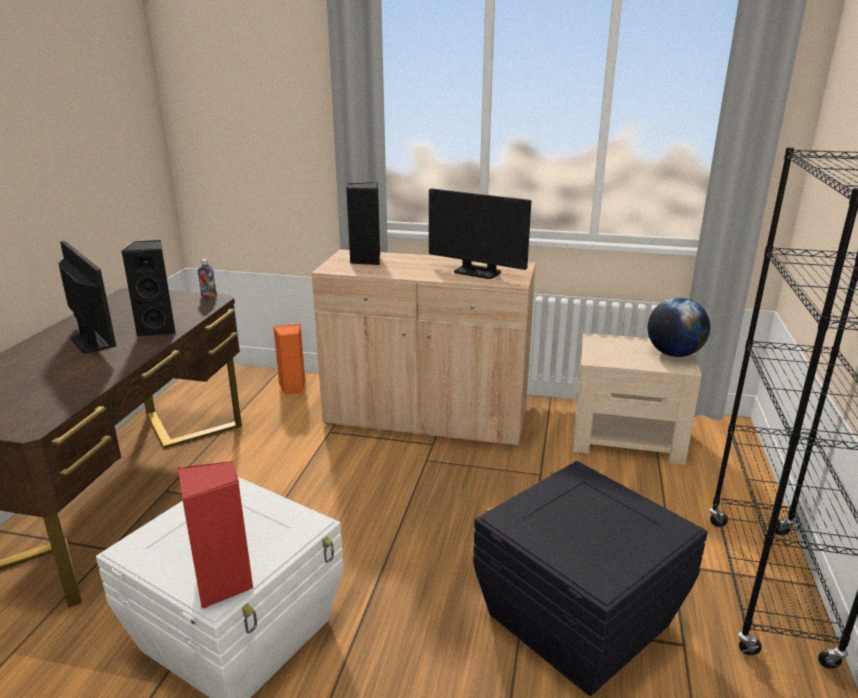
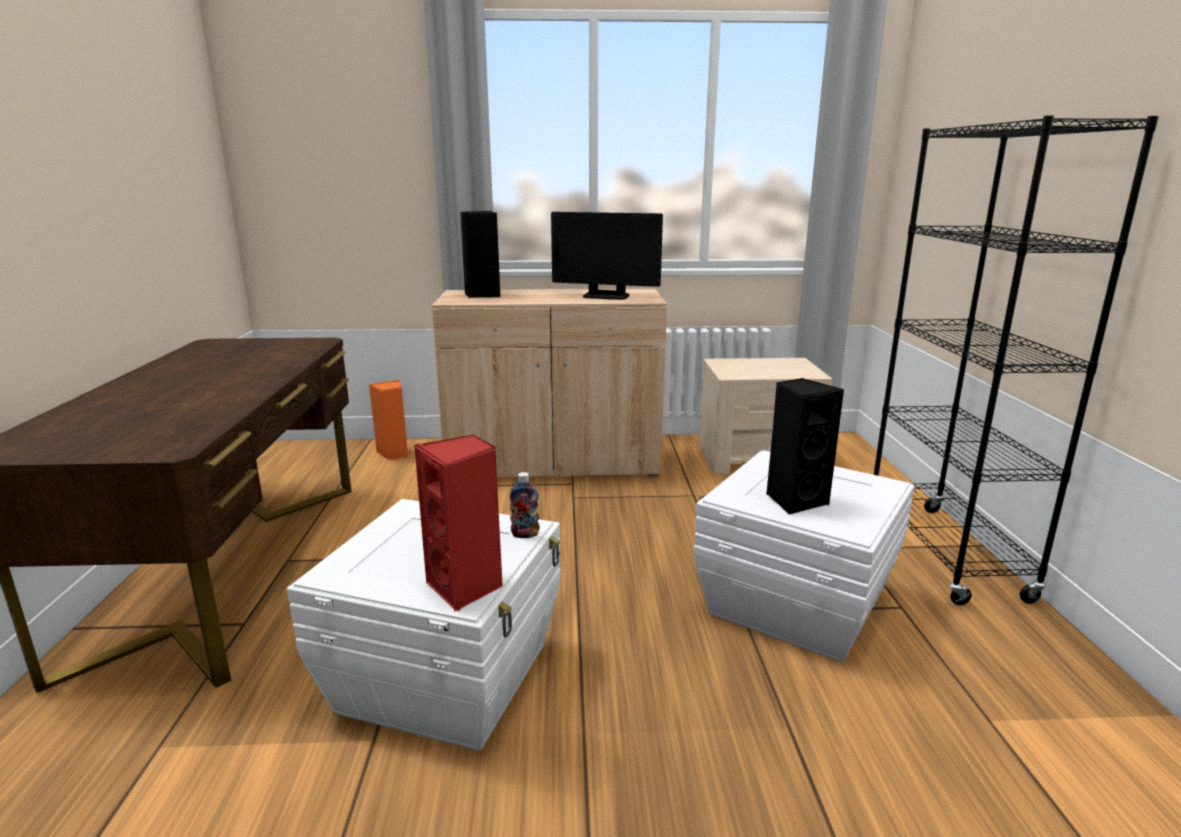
camera: 15 degrees left, 5 degrees down
monitor [59,241,116,353] -> none
black speaker [122,240,176,337] -> black speaker moved to [766,378,844,515]
bottle [198,259,217,298] -> bottle moved to [509,472,539,538]
black storage box [473,461,708,696] -> white storage box [694,450,914,663]
globe [648,298,710,357] -> none

